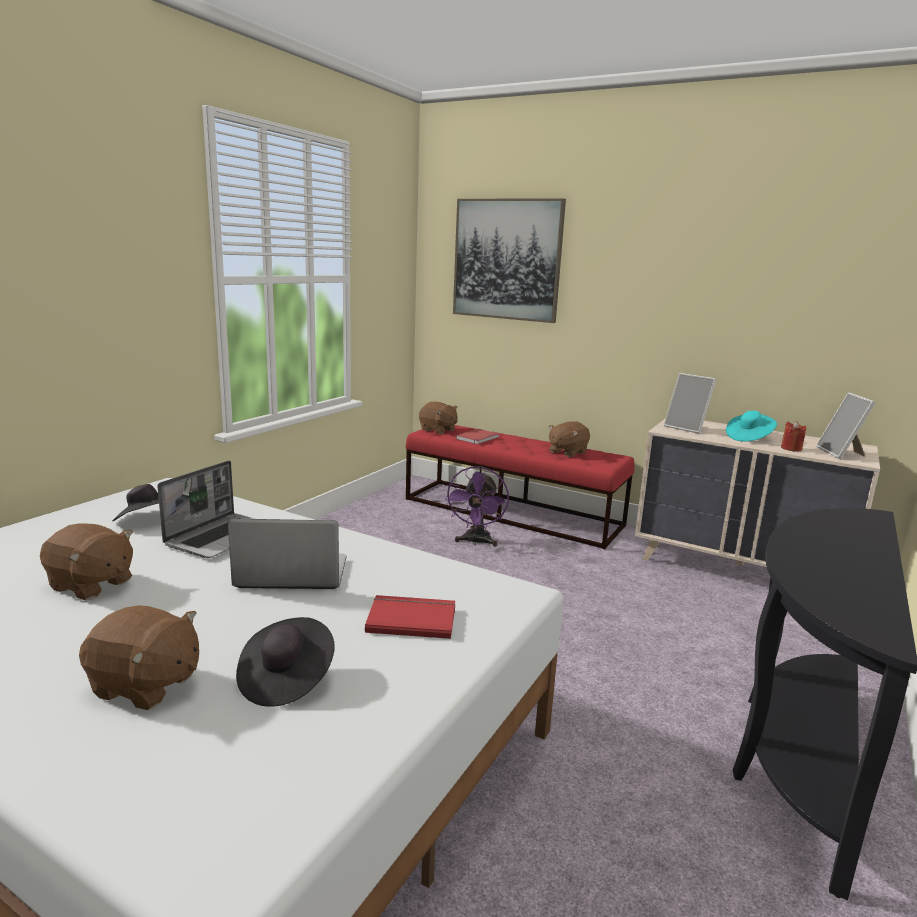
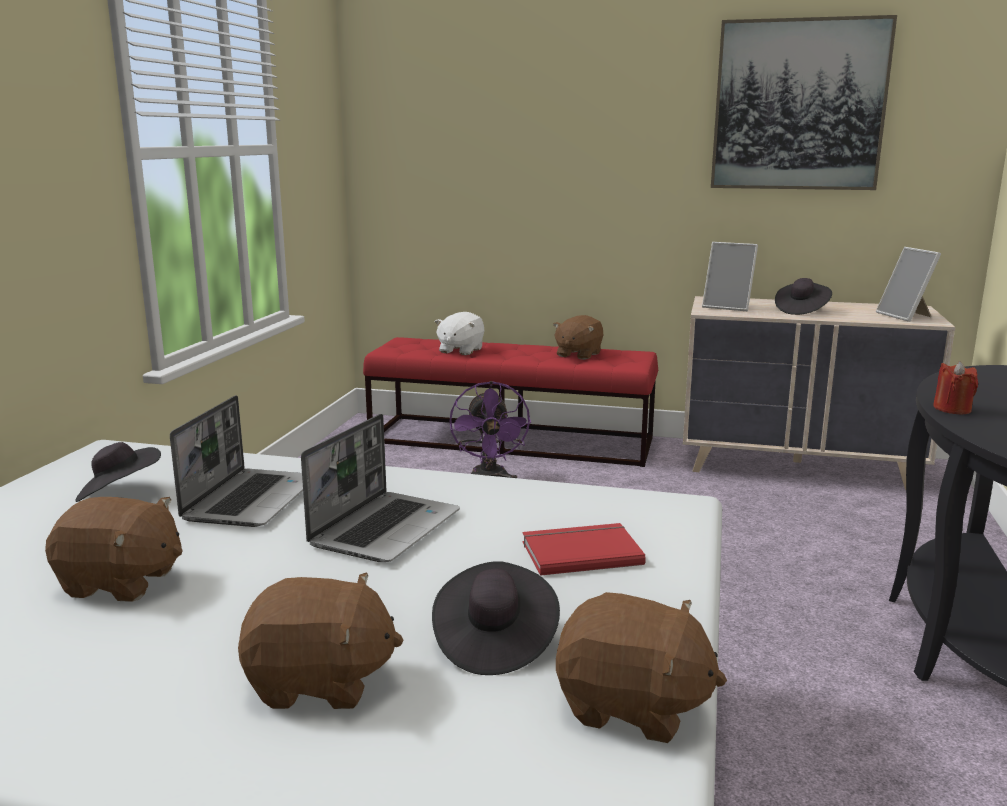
camera: 15 degrees left, 0 degrees up
laptop [228,519,346,589] -> laptop turned 135 degrees clockwise [301,414,460,562]
brown plush toy [419,402,458,434] -> brown plush toy moved to [556,592,727,743]
picture [453,199,566,323] -> picture moved to [711,15,897,190]
red book [456,429,500,444] -> white plush toy [434,312,485,355]
turquoise hat [726,411,777,442] -> black hat [775,278,832,315]
red candle [781,421,806,452] -> red candle moved to [933,361,978,414]

